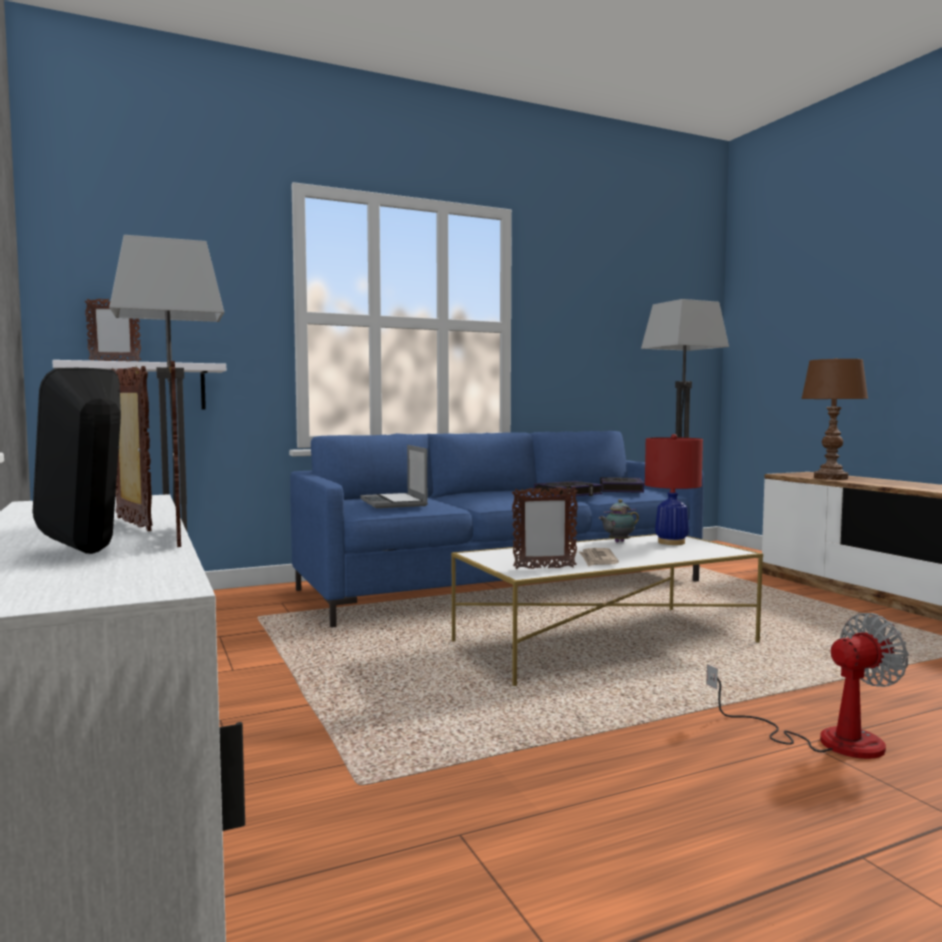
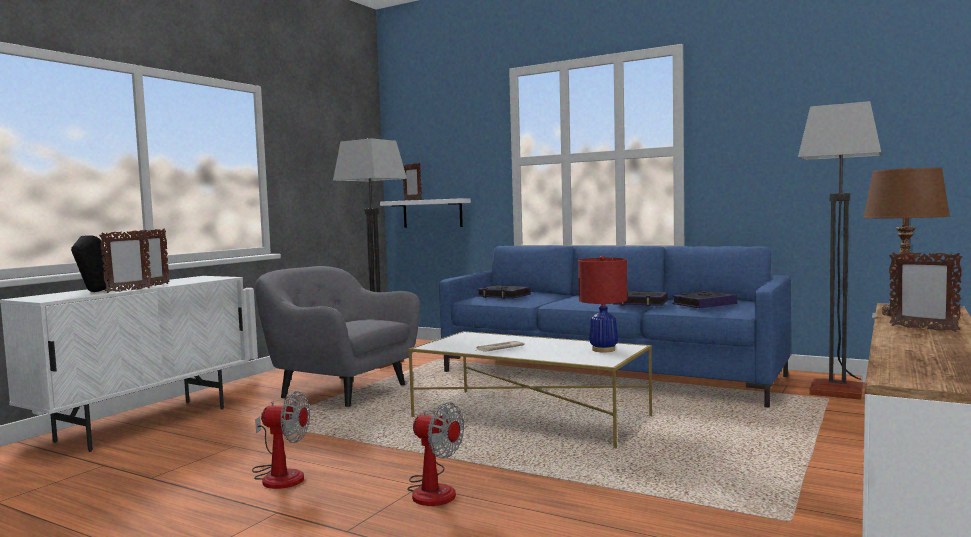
camera: 55 degrees right, 0 degrees up
laptop [360,445,428,508] -> book [477,285,531,299]
picture frame [512,486,578,569] -> picture frame moved to [889,252,963,332]
teapot [599,499,639,542] -> none
none -> fan [252,391,310,489]
none -> grey armchair [255,266,420,407]

